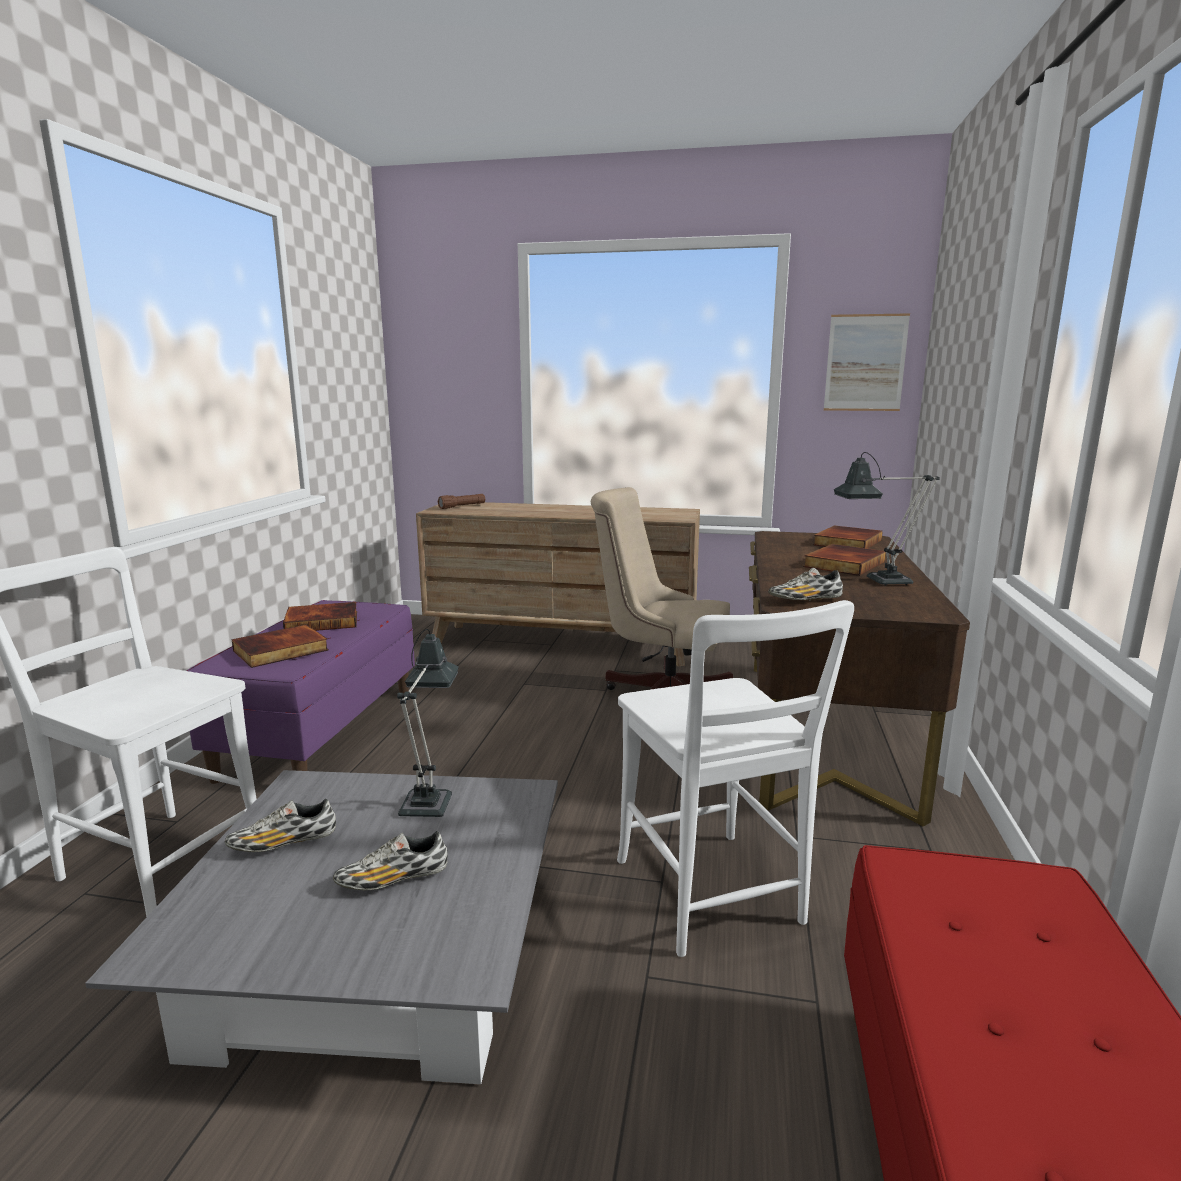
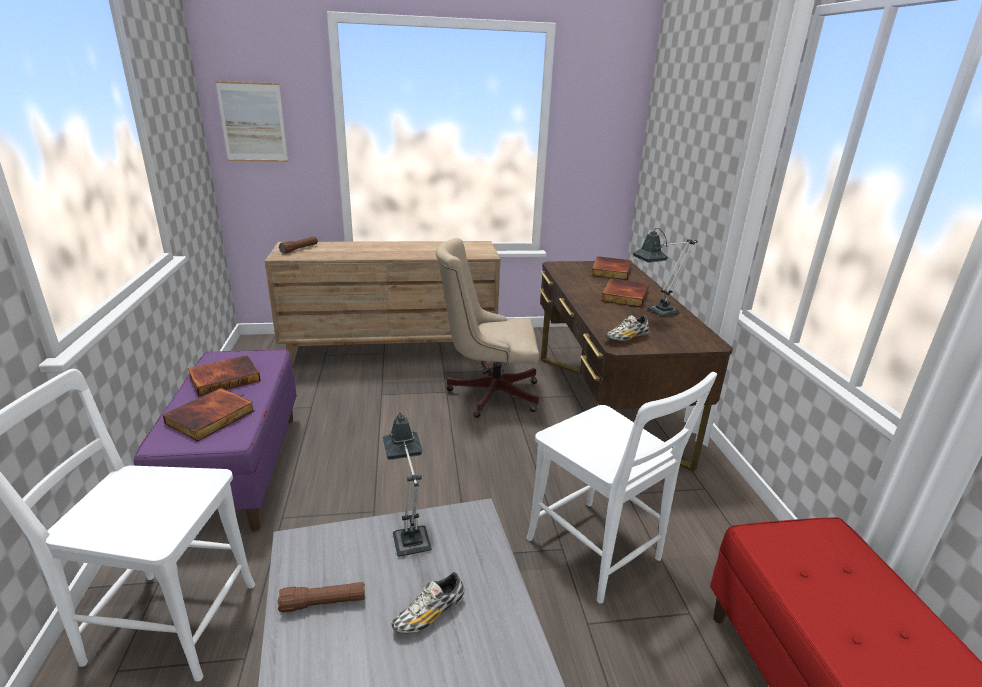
camera: 20 degrees left, 10 degrees up
shoe [225,799,336,852] -> brown flashlight [277,582,365,613]
picture [824,313,910,411] -> picture moved to [215,81,288,162]

